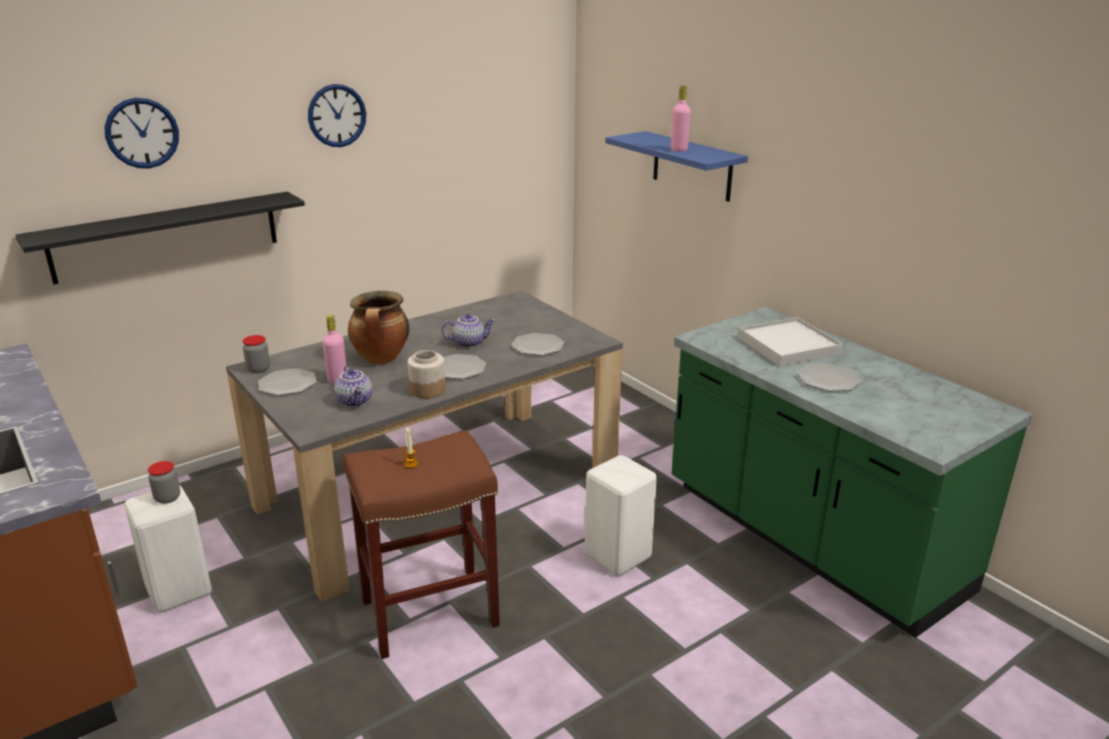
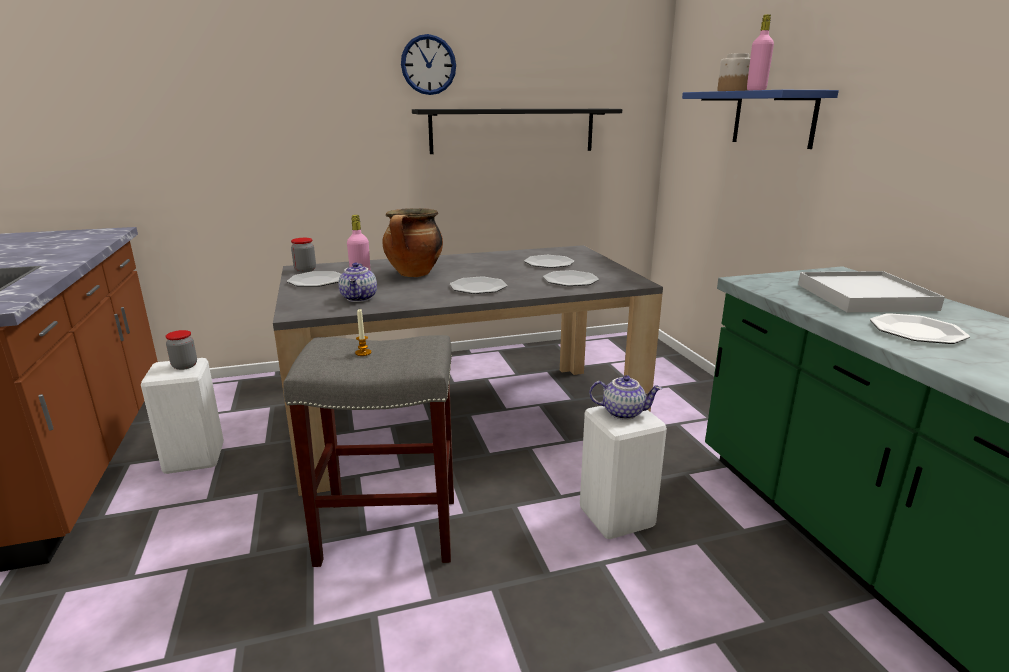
camera: 20 degrees right, 5 degrees down
black shelf [15,192,305,284] -> black shelf moved to [412,109,622,154]
wall clock [104,98,179,168] -> none
brown stool [343,430,500,659] -> grey stool [283,335,454,567]
jar [408,350,446,398] -> jar moved to [717,53,750,91]
teapot [441,314,495,348] -> teapot moved to [589,375,662,420]
none -> plate [524,255,575,268]

